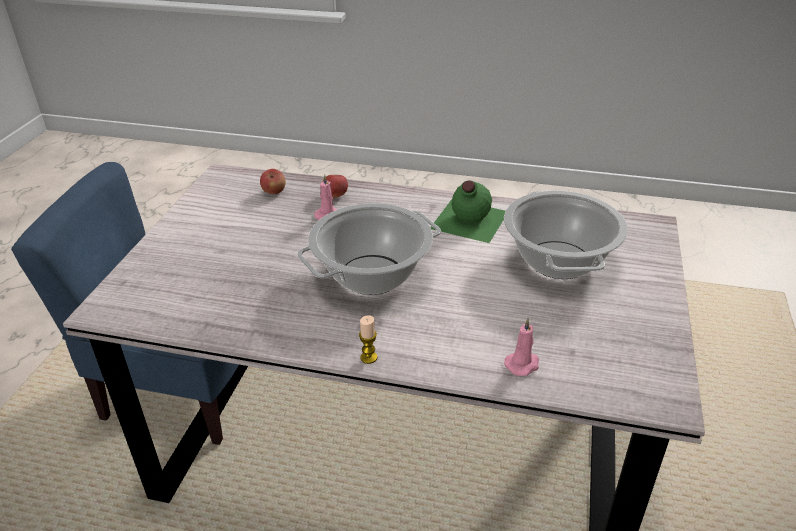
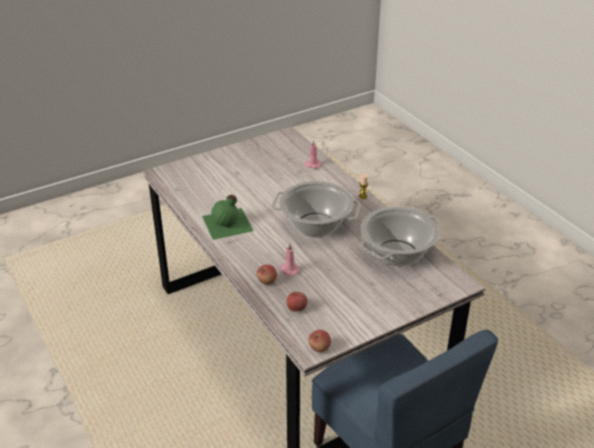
camera: 135 degrees left, 0 degrees up
cooking pot [504,191,628,279] -> cooking pot moved to [359,207,439,266]
none -> apple [309,330,331,352]

